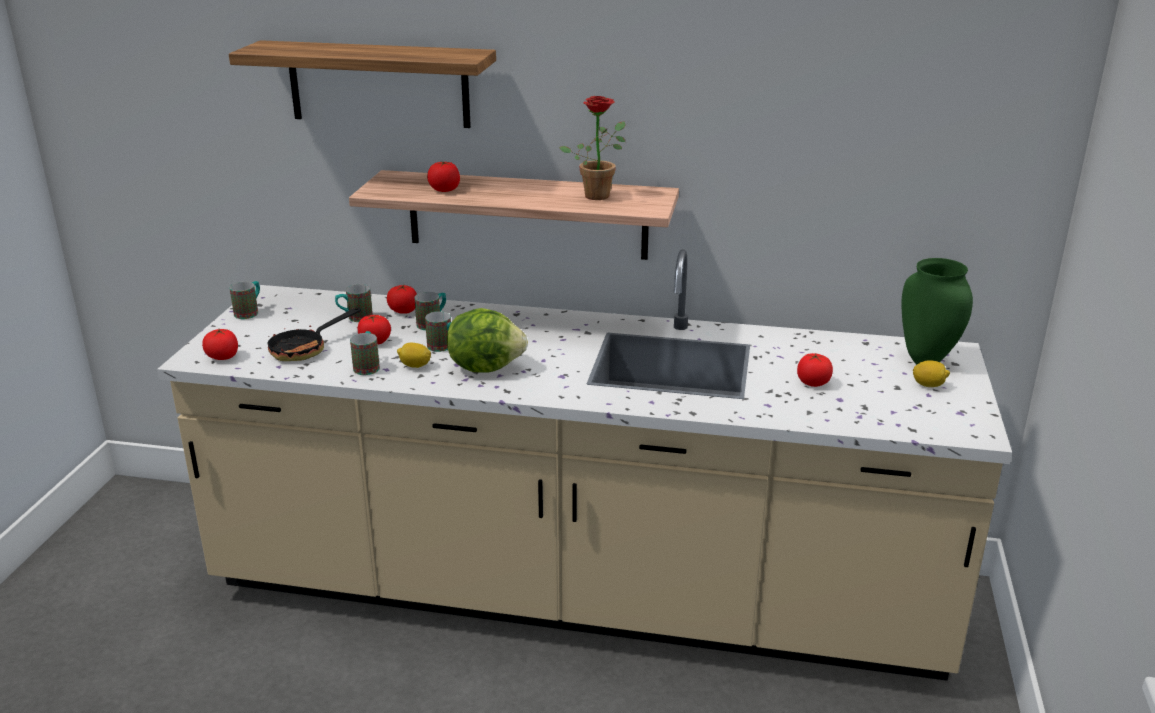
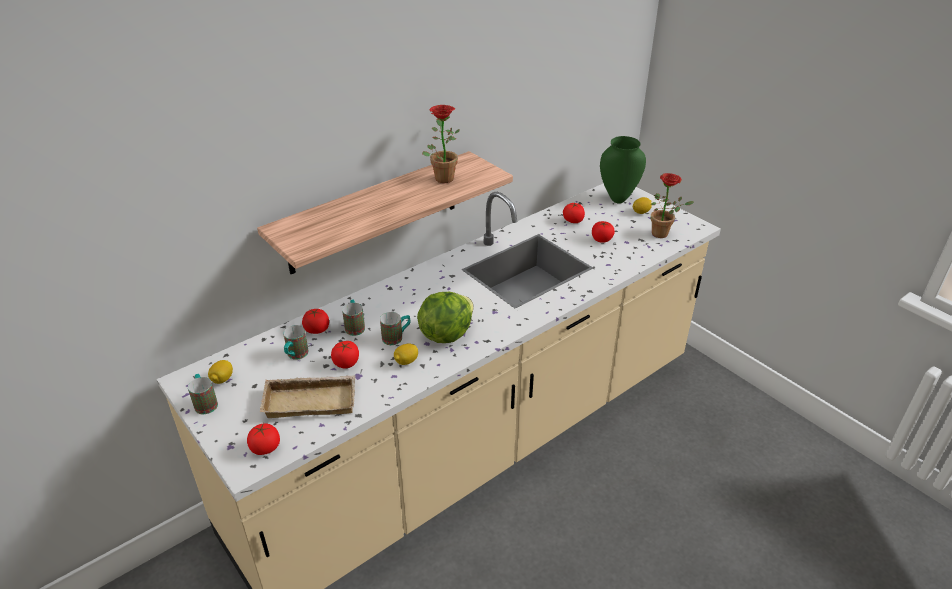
camera: 50 degrees left, 10 degrees up
shelf [229,40,496,128] -> none
frying pan [267,308,361,361] -> beige tray [260,375,355,418]
mug [350,331,380,375] -> none
tomato [427,162,460,192] -> tomato moved to [563,203,585,223]
none -> lemon [208,360,233,384]
none -> potted plant [651,173,694,238]

